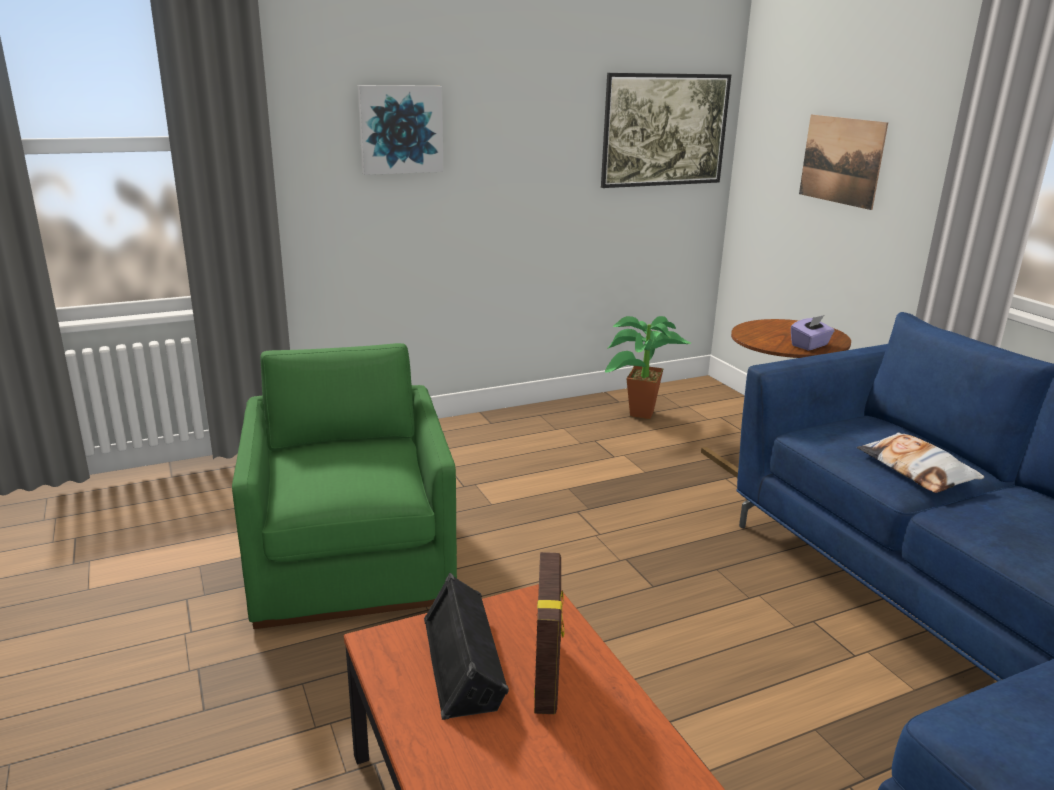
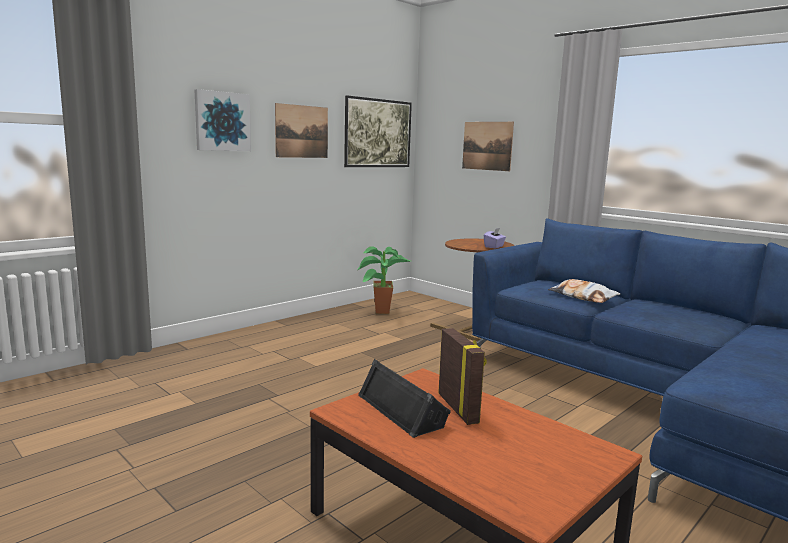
camera: 20 degrees left, 10 degrees down
green armchair [232,343,457,629] -> none
none -> picture [275,103,328,158]

